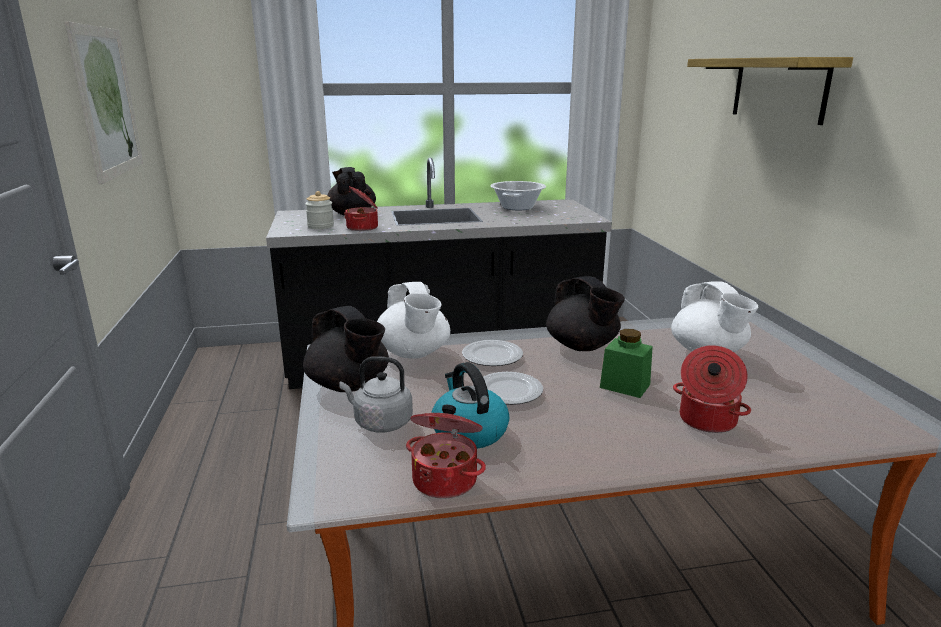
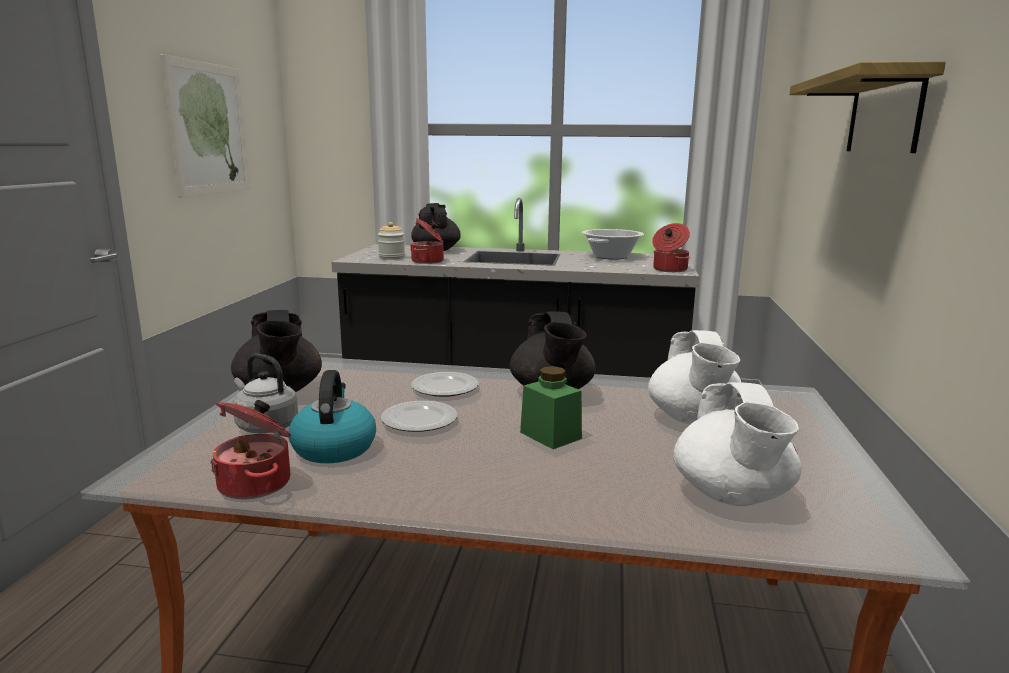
camera: 20 degrees right, 5 degrees down
white teapot [377,282,450,359] -> white teapot moved to [673,382,801,506]
cooking pot [673,345,751,433] -> cooking pot moved to [652,223,690,272]

